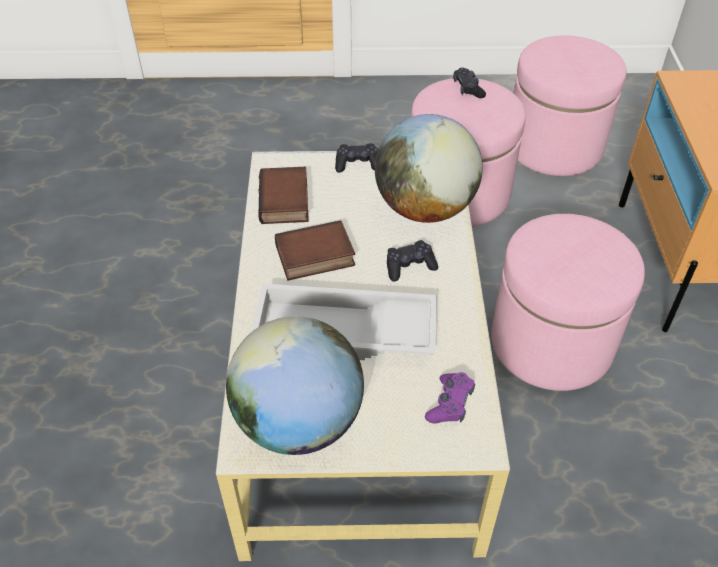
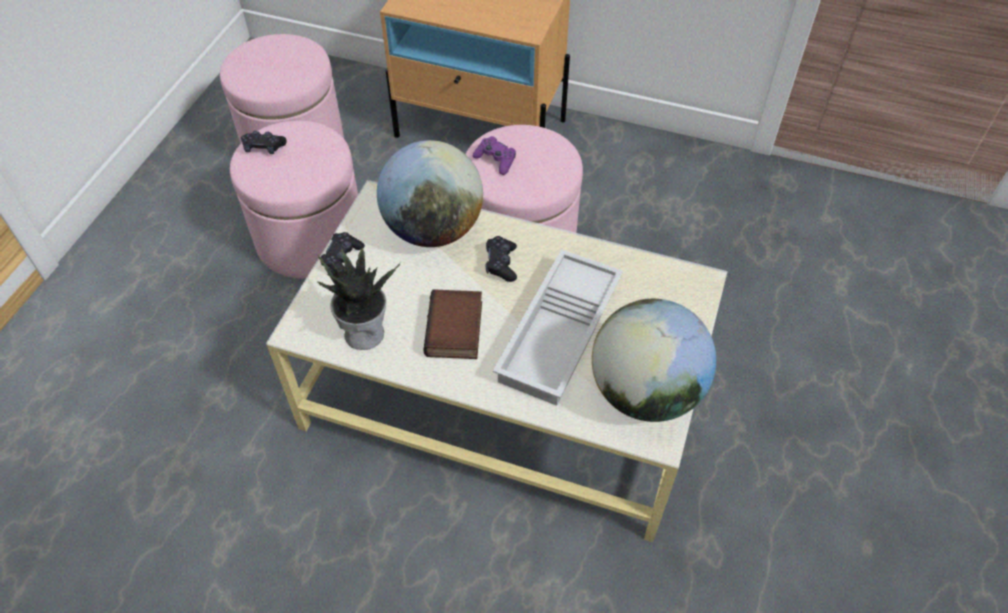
camera: 70 degrees left, 5 degrees up
book [258,167,309,224] -> potted plant [316,247,400,350]
purple game controller [425,372,475,423] -> purple game controller moved to [473,136,516,175]

